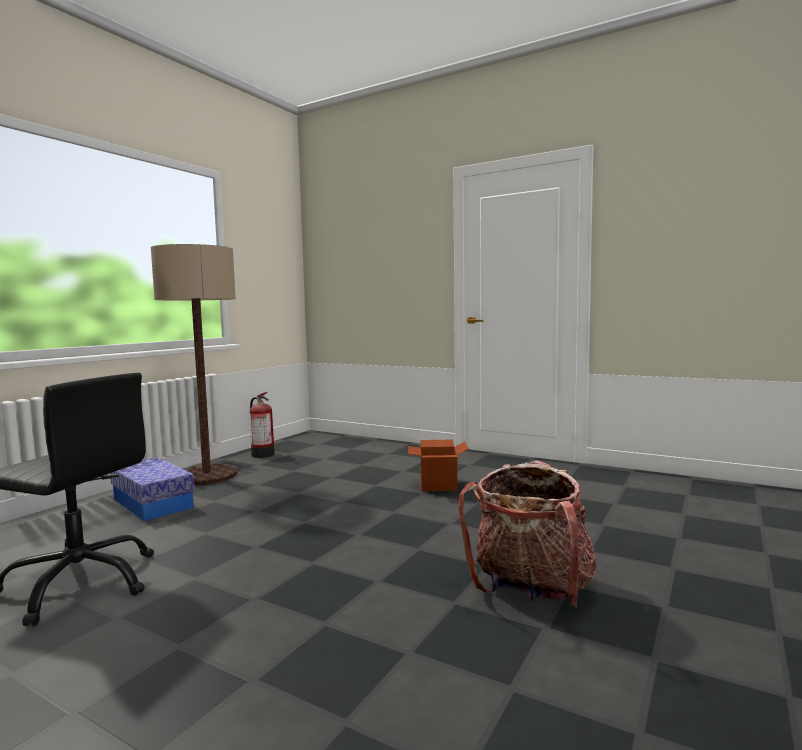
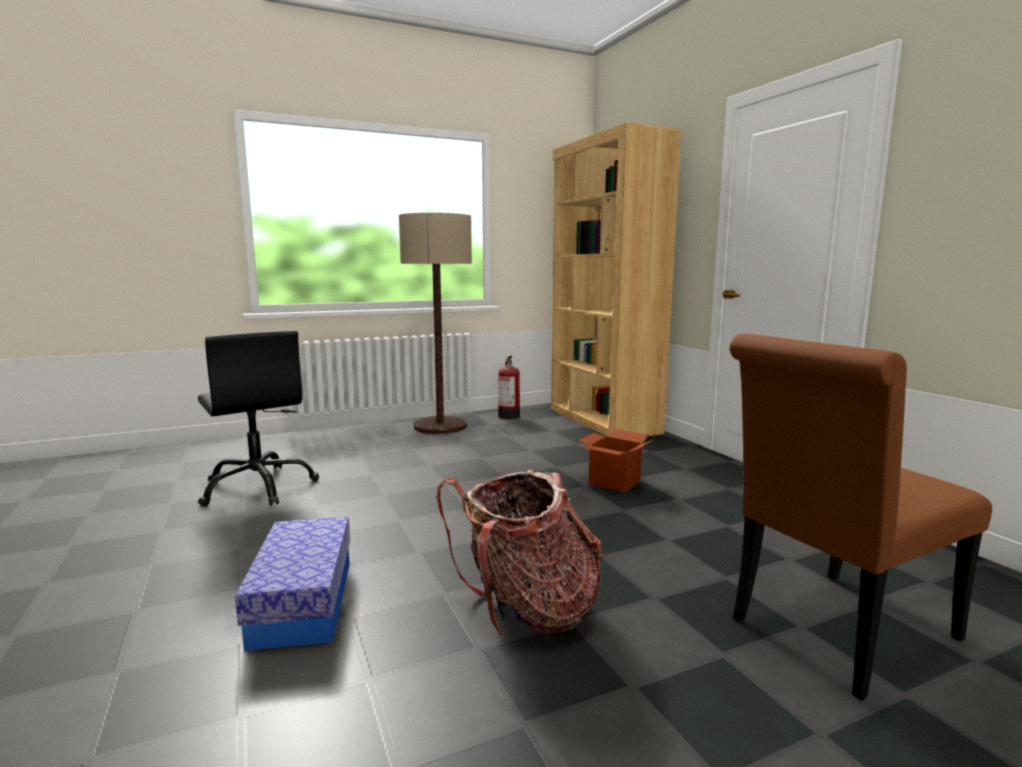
camera: 35 degrees right, 5 degrees up
storage box [110,457,195,521] -> storage box moved to [235,517,350,651]
none -> brown bookcase [551,122,682,436]
none -> brown chair [729,334,992,701]

